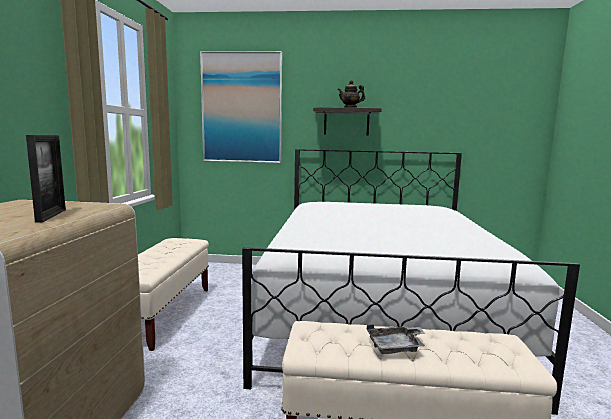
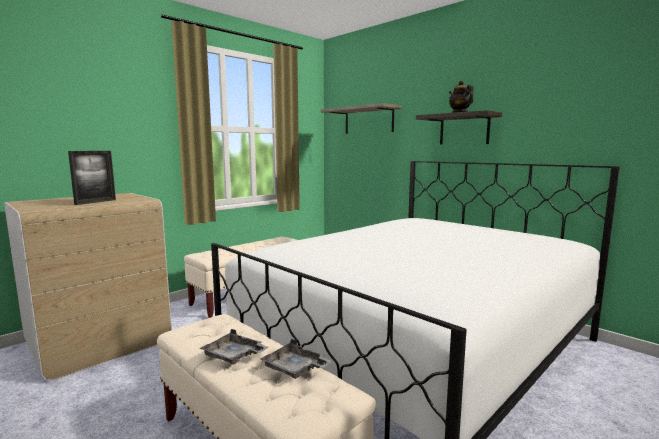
camera: 40 degrees right, 0 degrees up
picture [200,51,282,163] -> shelf [320,103,402,134]
none -> grey tray [260,339,332,379]

